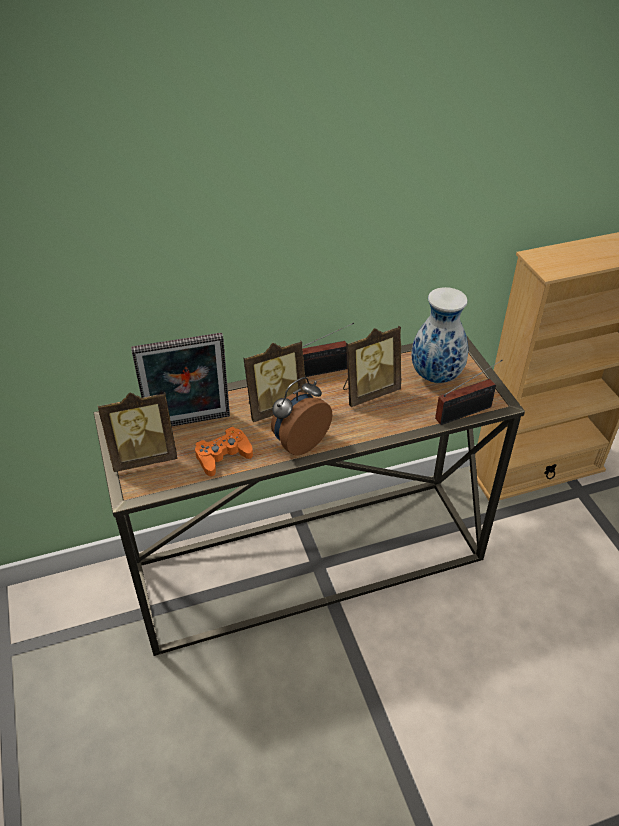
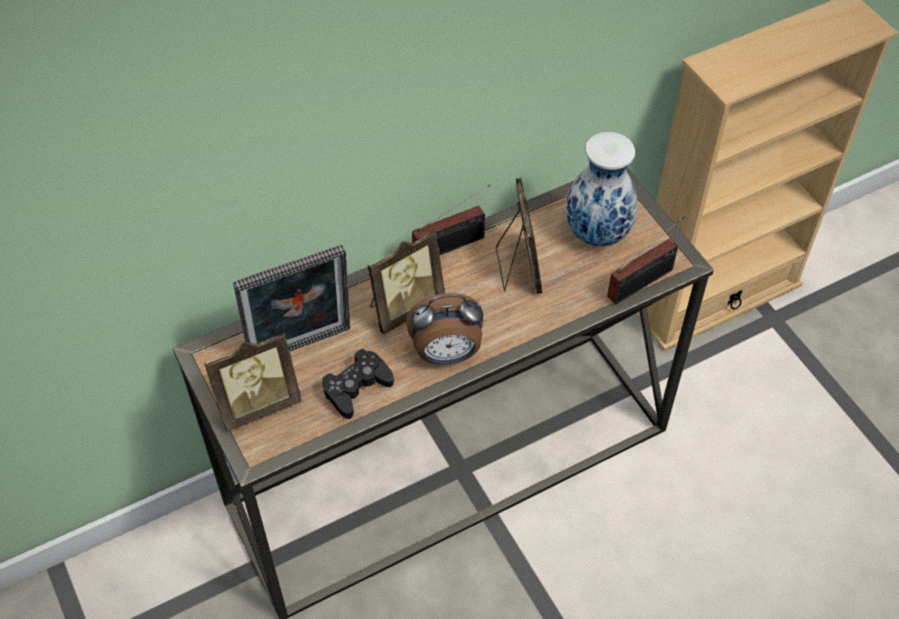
camera: 10 degrees left, 10 degrees up
orange game controller [195,427,253,477] -> black game controller [322,349,394,419]
alarm clock [271,377,333,455] -> alarm clock turned 135 degrees counterclockwise [406,293,484,365]
picture frame [343,326,401,407] -> picture frame turned 60 degrees counterclockwise [496,178,543,294]

